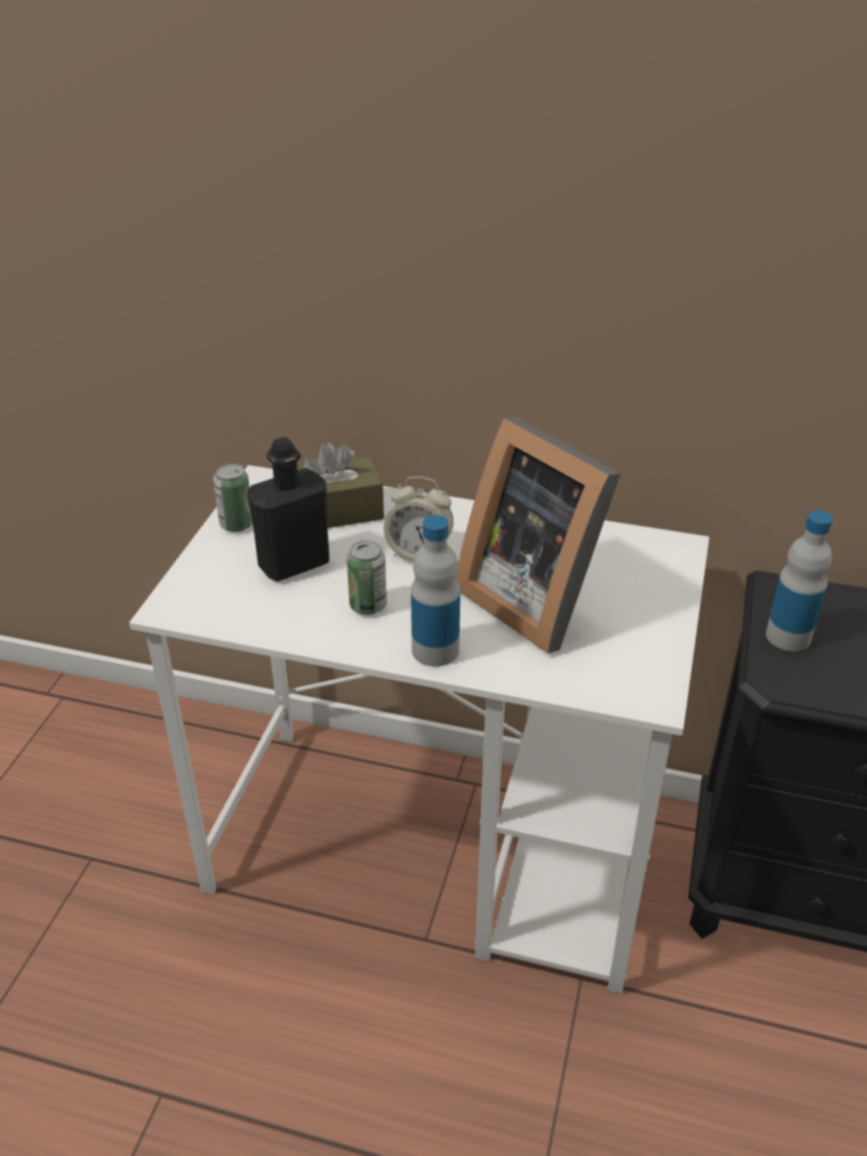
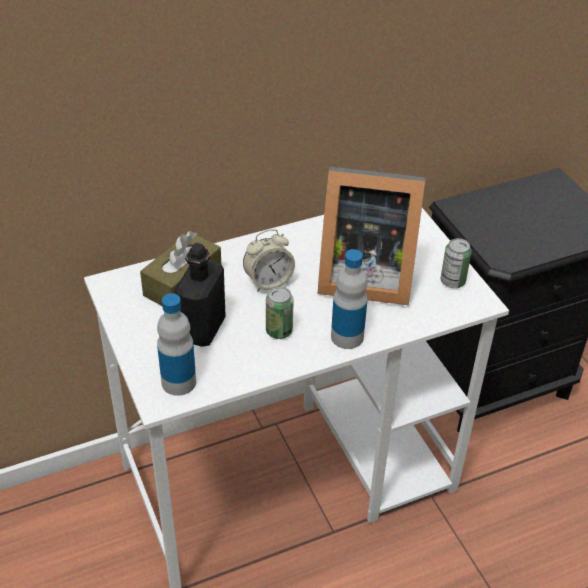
camera: 40 degrees left, 5 degrees up
can [213,463,253,532] -> can moved to [441,238,472,288]
bottle [766,510,833,651] -> bottle moved to [157,293,196,396]

